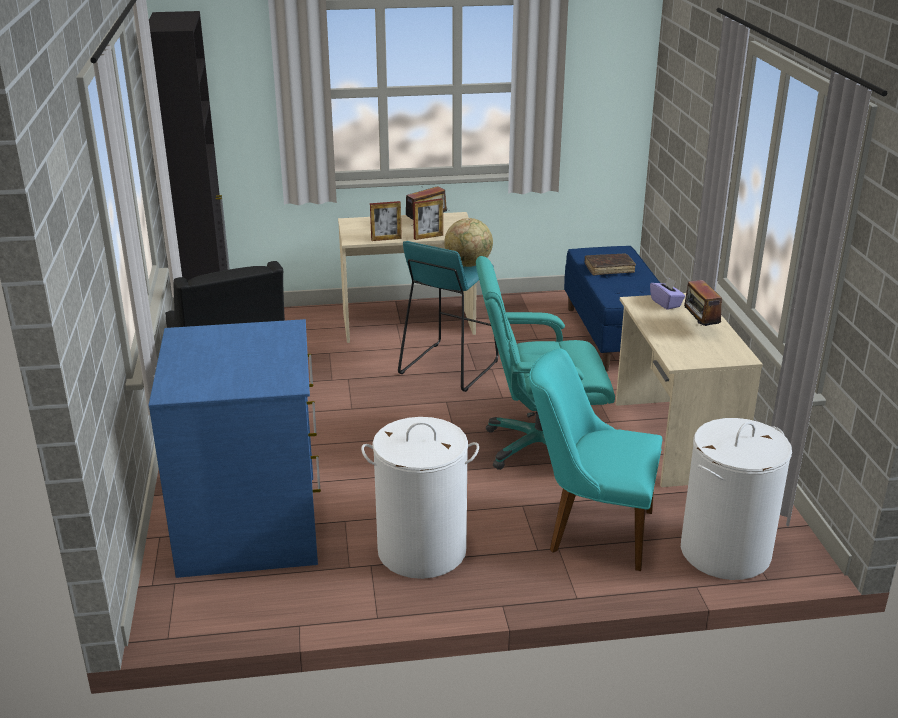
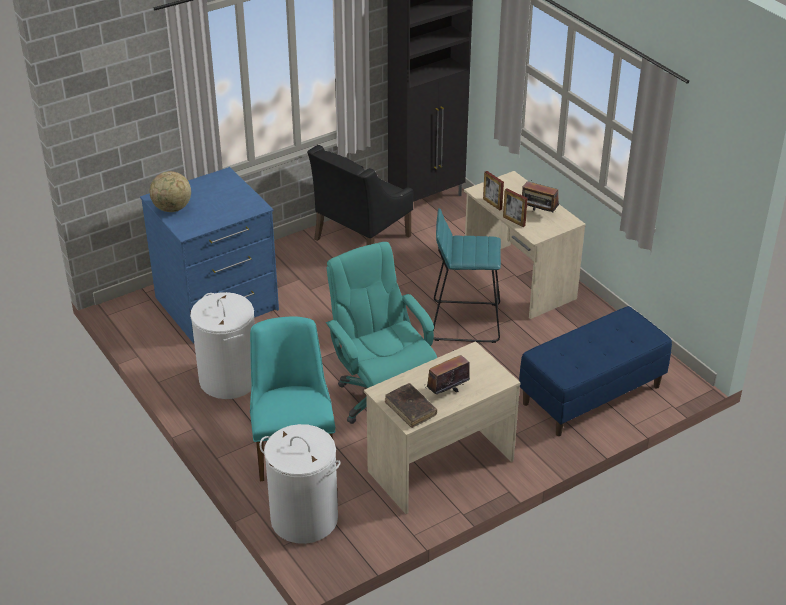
camera: 65 degrees right, 10 degrees up
globe [444,218,493,267] -> globe moved to [149,171,191,212]
brown book [585,253,636,276] -> brown book moved to [385,383,437,428]
purple tissue box [650,277,685,310] -> none

